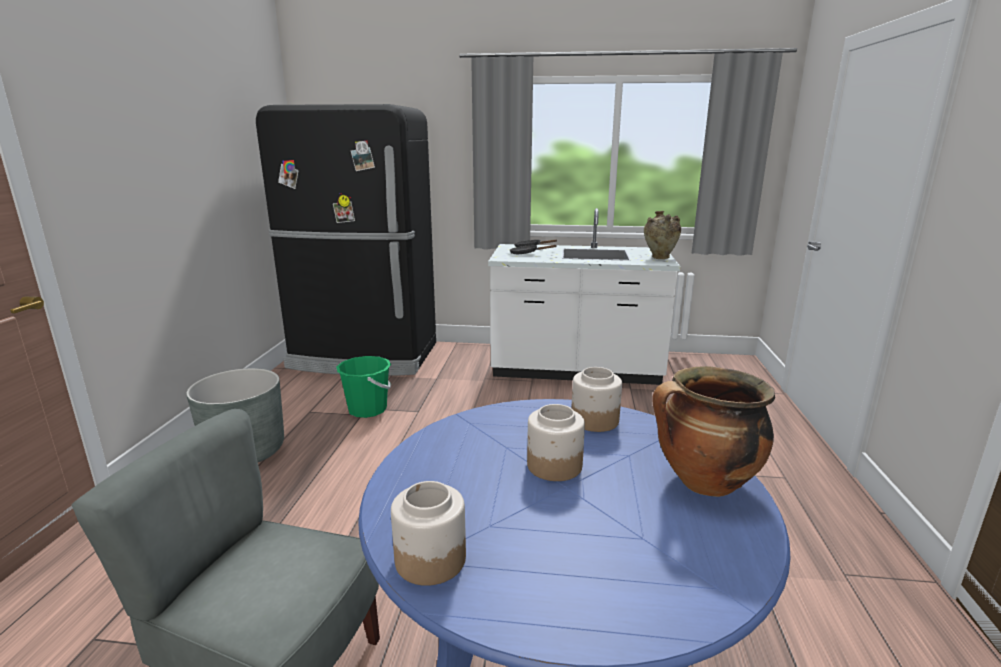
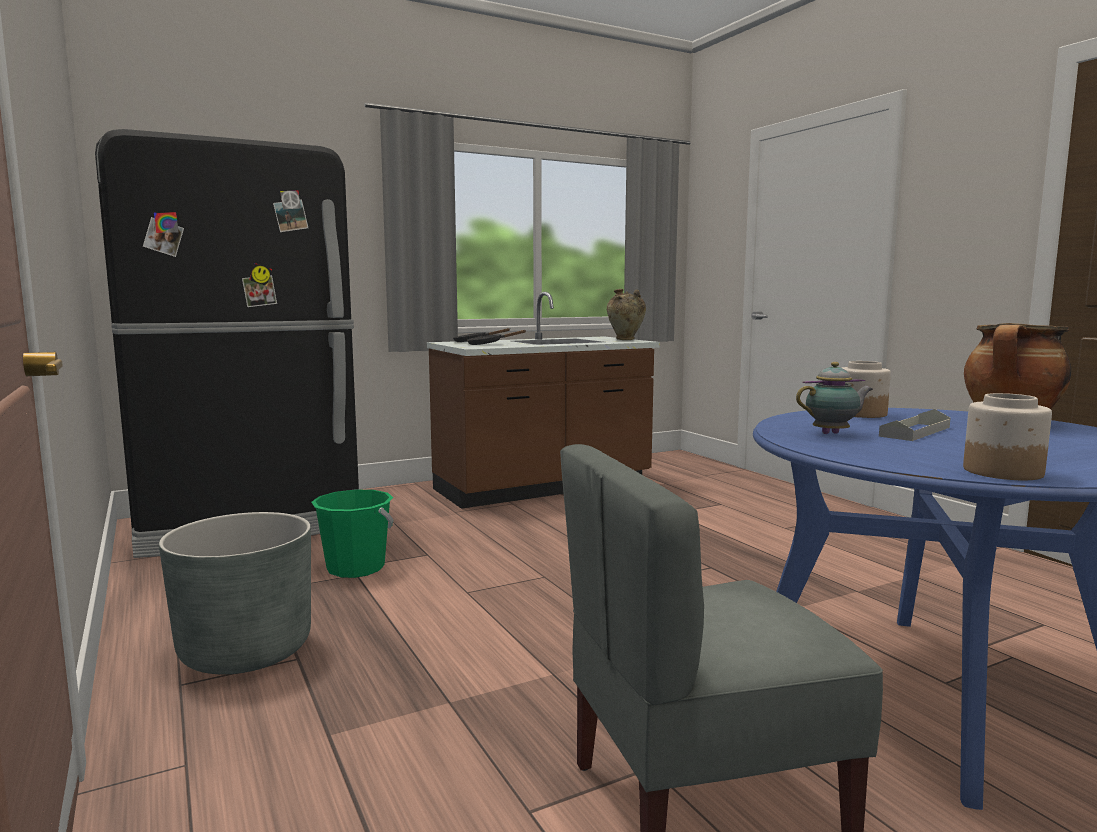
camera: 35 degrees left, 10 degrees down
white counter [488,208,680,385] -> brown counter [427,292,660,509]
jar [527,404,585,481] -> grey tray [879,409,950,441]
none -> teapot [796,362,873,434]

